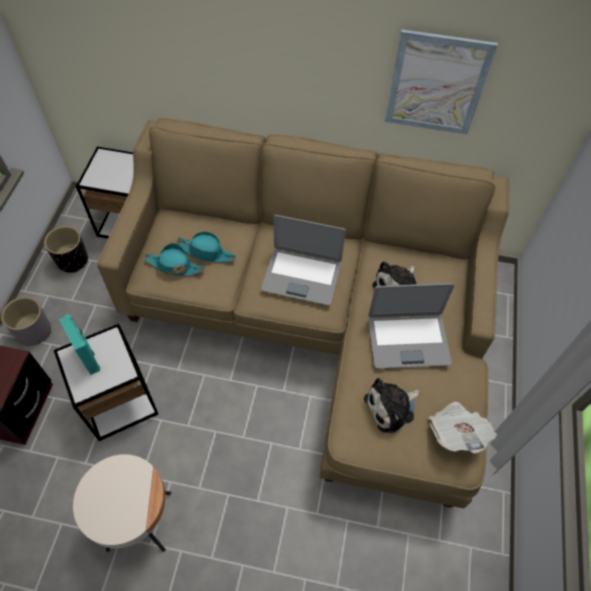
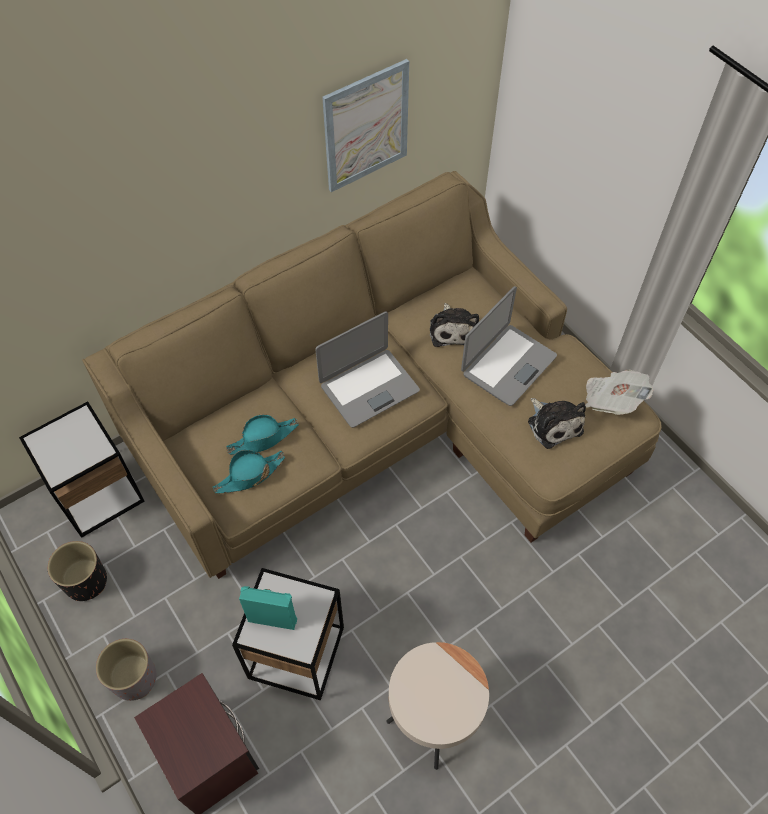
camera: 45 degrees left, 0 degrees up
plush toy [364,378,420,433] -> plush toy turned 45 degrees counterclockwise [528,398,586,449]

